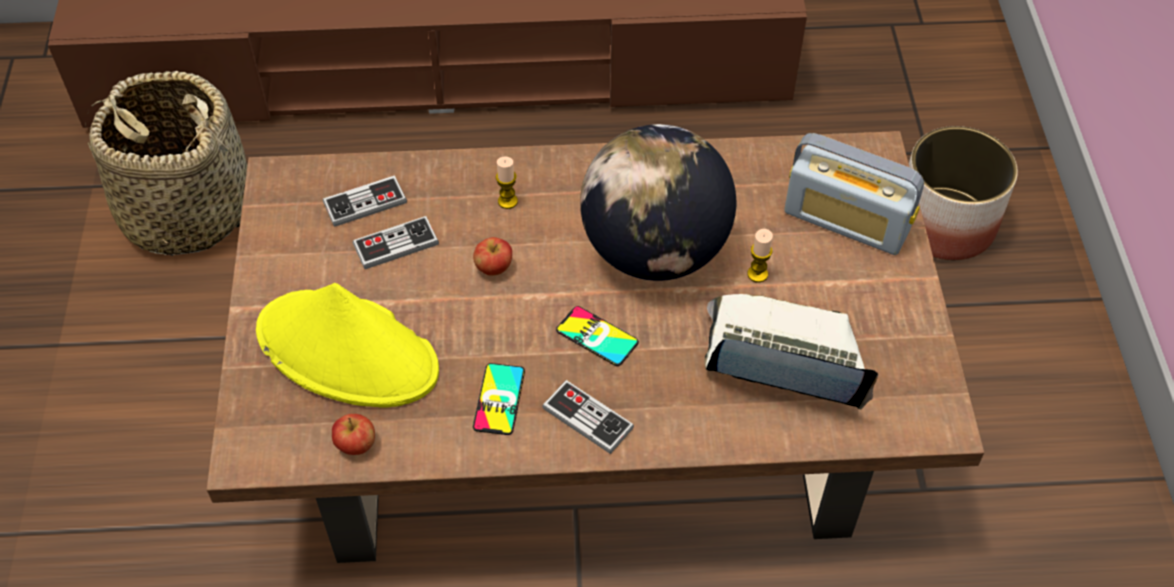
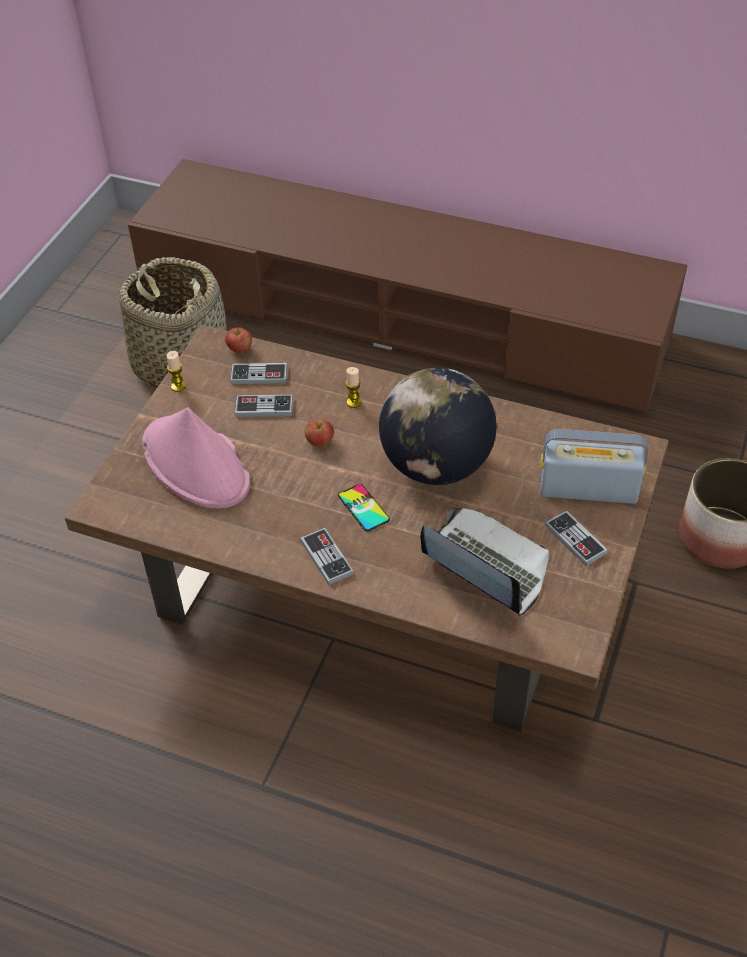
camera: 25 degrees right, 5 degrees down
yellow hat [256,283,439,407] -> pink hat [142,407,250,508]
apple [332,414,375,455] -> apple moved to [225,327,252,354]
phone [473,363,525,435] -> none
candle [747,229,773,283] -> candle moved to [167,351,186,392]
radio [785,133,924,255] -> radio turned 135 degrees clockwise [540,429,648,504]
none -> game controller [545,510,608,566]

